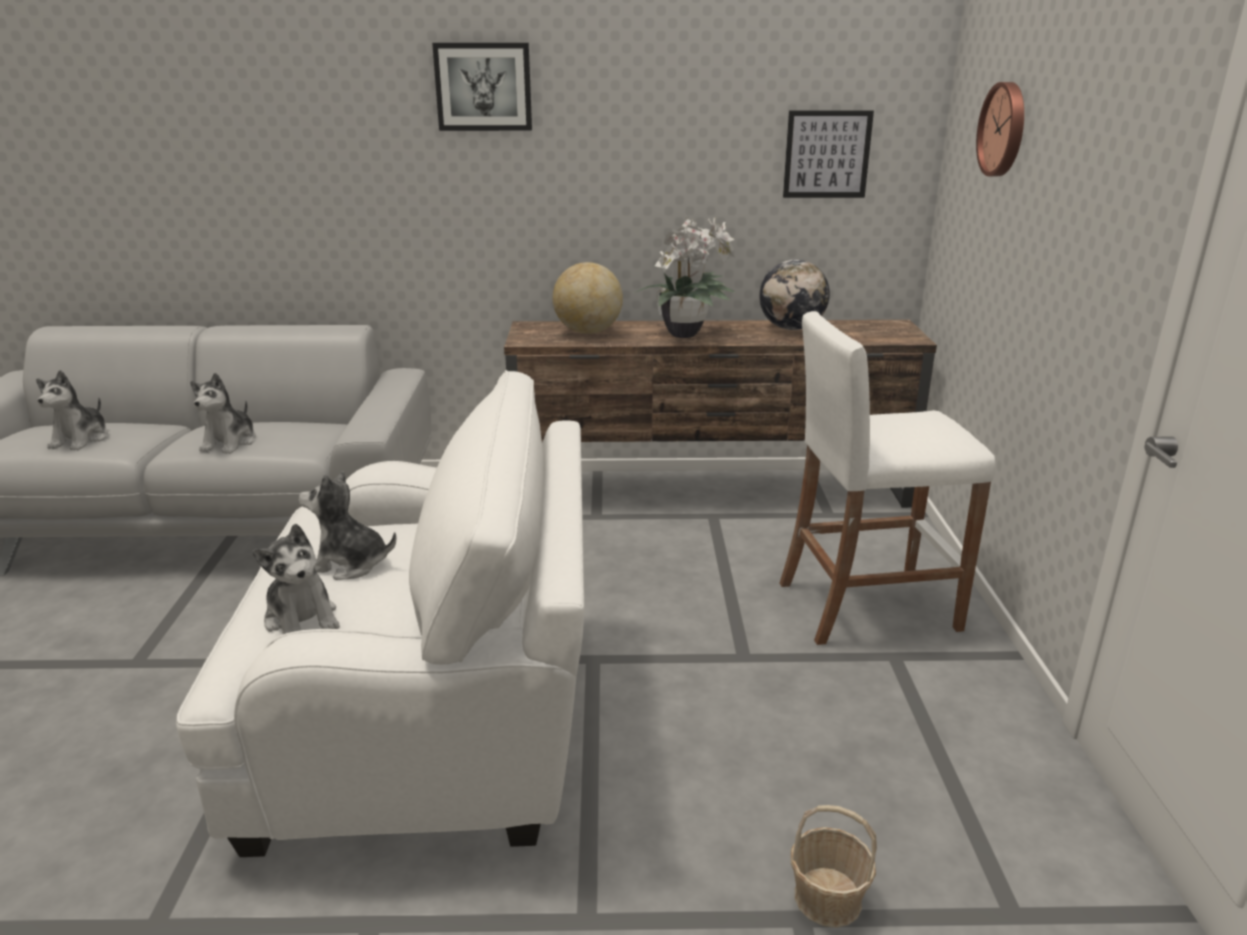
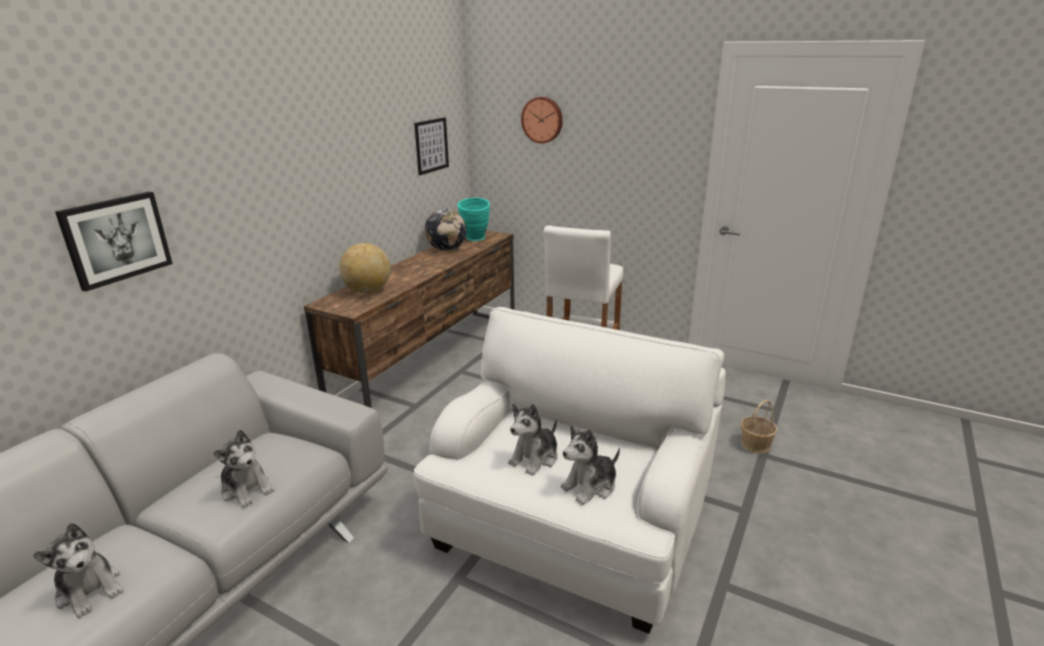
camera: 60 degrees left, 0 degrees up
plush toy [253,524,340,634] -> plush toy turned 150 degrees clockwise [561,425,620,505]
picture [432,43,532,131] -> picture moved to [55,192,173,292]
potted plant [634,217,735,338] -> none
none -> turquoise vase [458,198,490,241]

